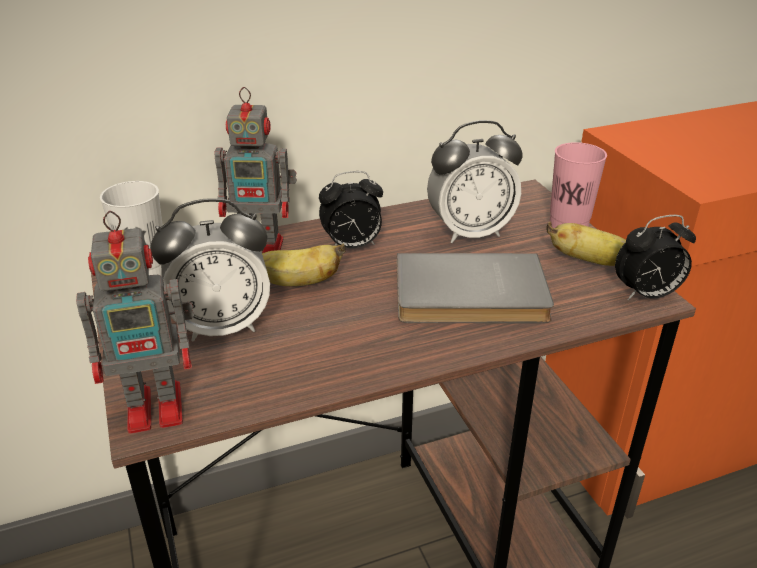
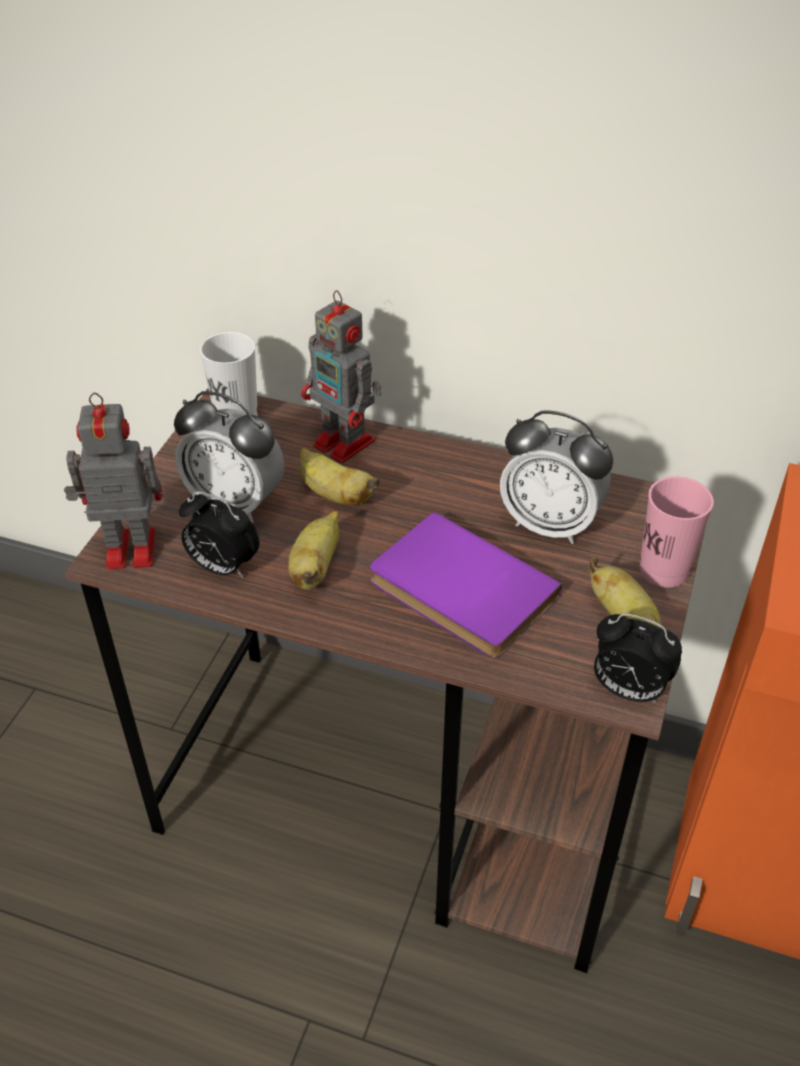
camera: 40 degrees right, 10 degrees up
toy robot [76,211,194,434] -> toy robot turned 150 degrees clockwise [64,393,163,570]
alarm clock [319,171,383,248] -> alarm clock moved to [179,491,259,578]
grey book [397,253,554,323] -> purple book [370,512,562,659]
none -> banana [288,511,339,590]

